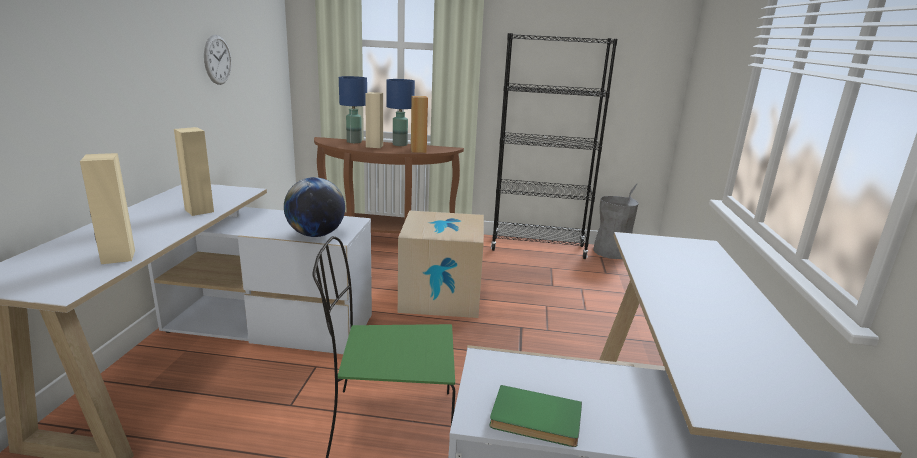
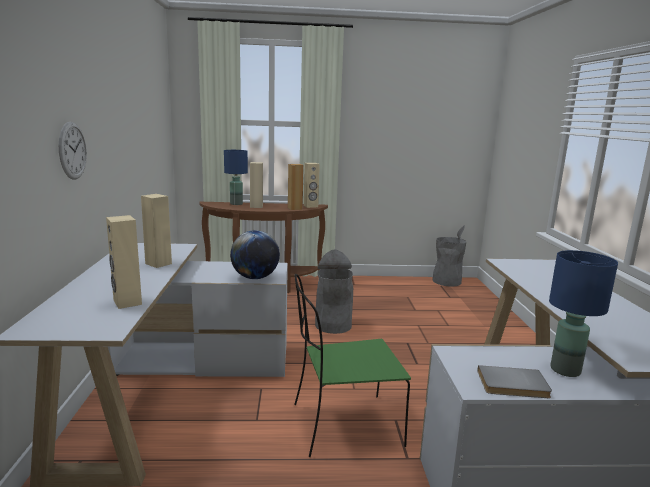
camera: 10 degrees left, 5 degrees down
wall clock [204,35,232,85] -> wall clock moved to [59,122,87,179]
blue table lamp [387,79,415,146] -> blue table lamp moved to [549,250,618,377]
cardboard box [398,211,484,318] -> grey trash can [315,250,353,334]
green book [489,385,582,447] -> grey book [477,365,552,398]
black bookcase [491,33,617,259] -> none
none -> beige speaker [304,163,320,208]

